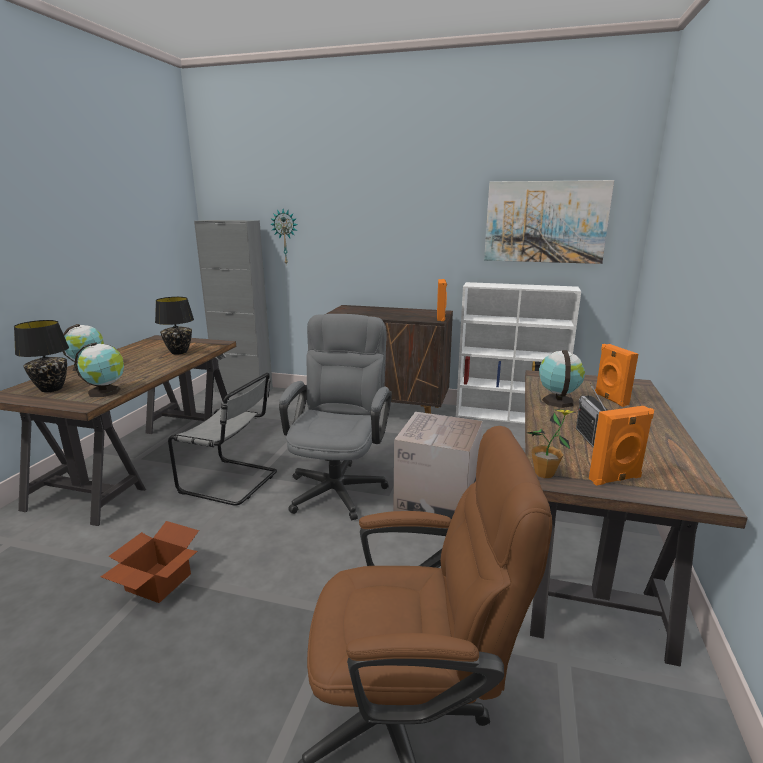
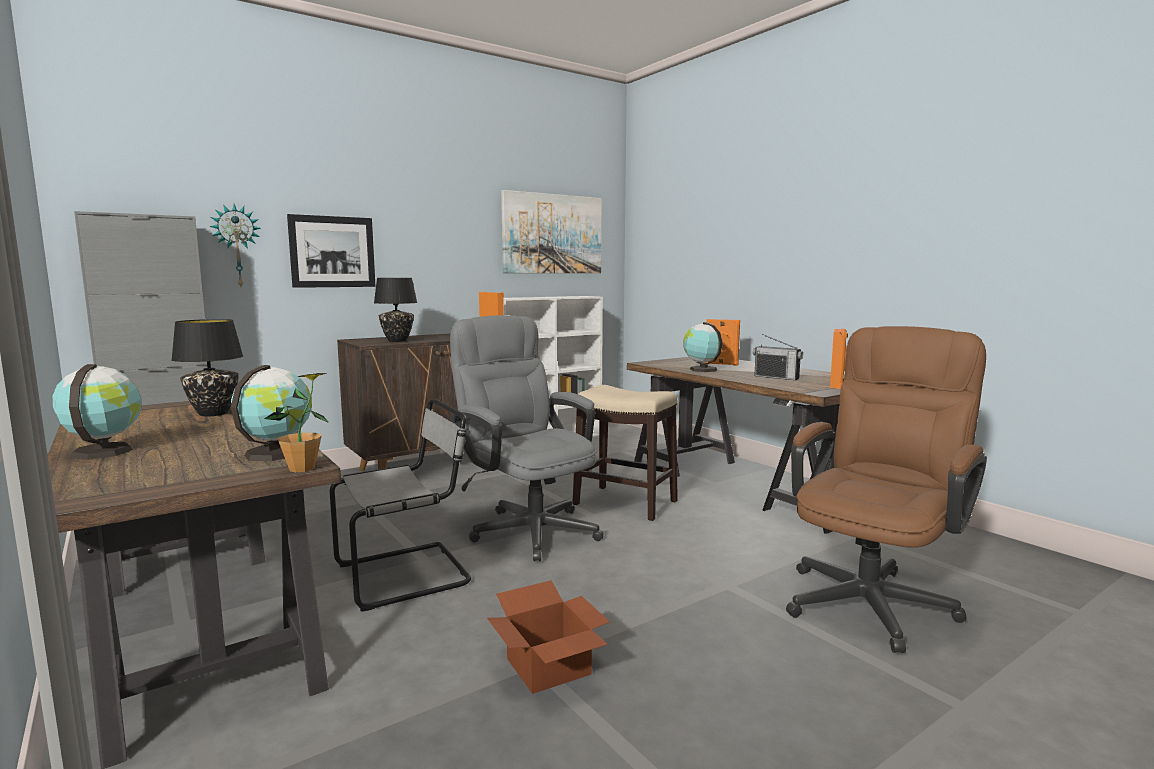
camera: 50 degrees left, 10 degrees down
black table lamp [14,320,69,392] -> black table lamp moved to [374,278,417,342]
cardboard box [393,412,483,519] -> stool [572,385,678,521]
potted plant [527,409,577,478] -> potted plant moved to [265,373,329,472]
none -> picture [287,214,375,288]

